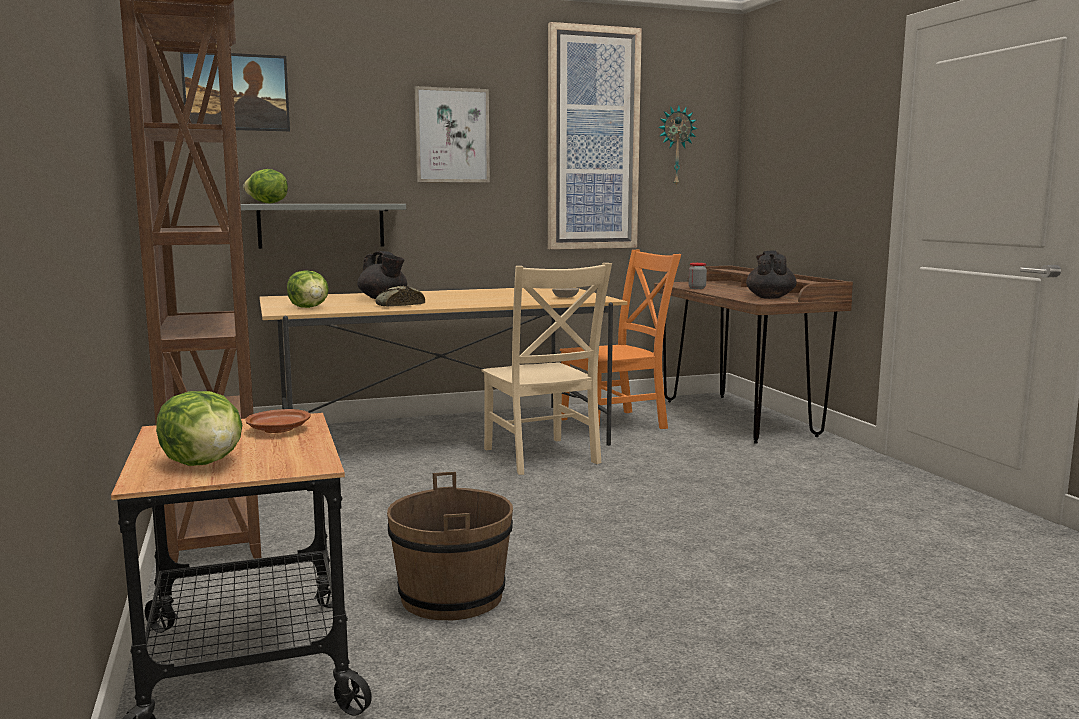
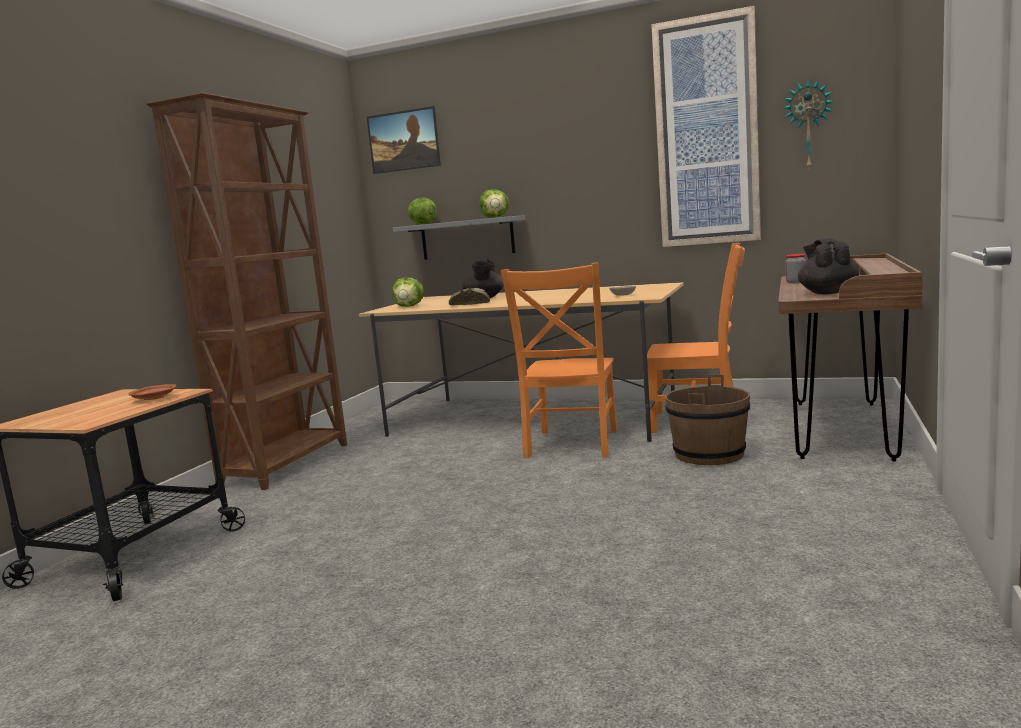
camera: 40 degrees right, 0 degrees up
lettuce [156,391,242,466] -> lettuce moved to [480,189,509,218]
brown bucket [387,472,513,621] -> brown bucket moved to [665,375,750,465]
picture [415,86,490,183] -> none
beige chair [481,263,612,475] -> orange chair [501,263,617,458]
black teapot [746,251,797,299] -> black teapot turned 45 degrees counterclockwise [798,238,859,294]

